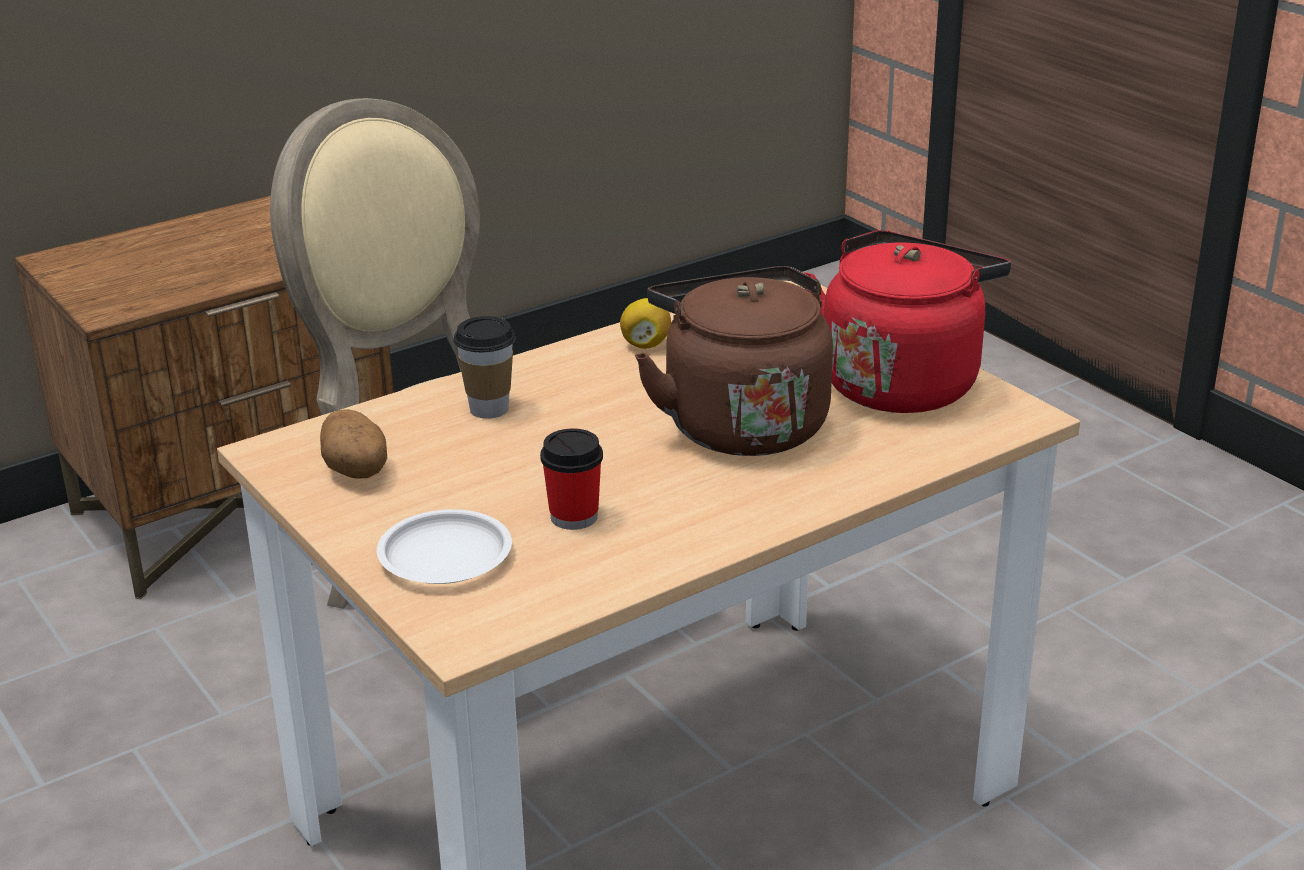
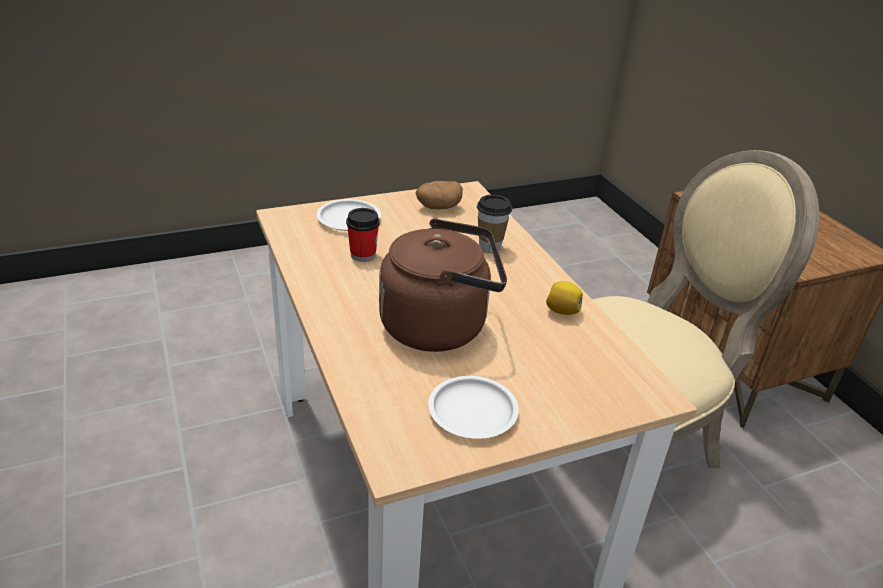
camera: 100 degrees right, 5 degrees up
red kettle [805,230,1011,413] -> white plate [428,376,519,439]

